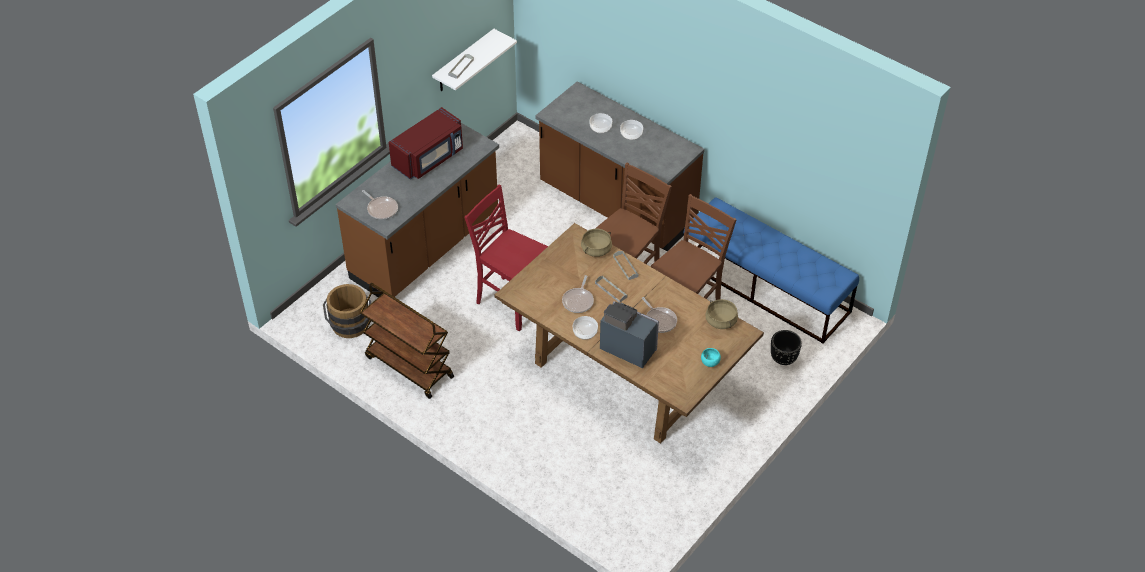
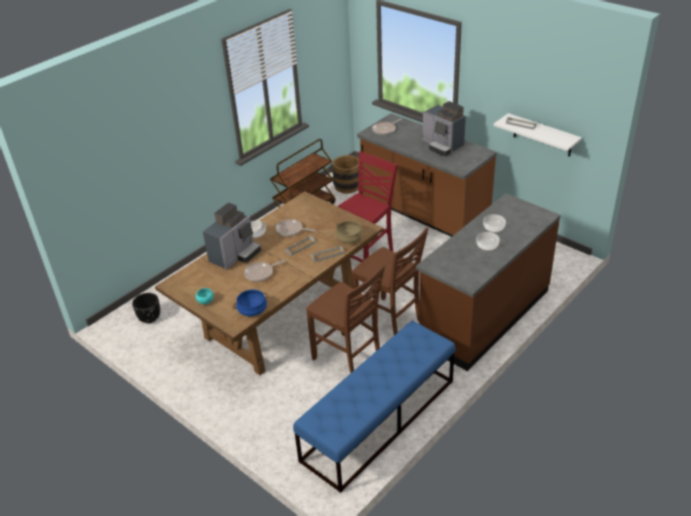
camera: 95 degrees right, 10 degrees down
red microwave [389,107,463,179] -> coffee machine [423,101,466,156]
beige cooking pot [705,299,738,329] -> blue cooking pot [233,290,268,316]
black planter [771,330,802,365] -> black planter moved to [132,293,160,323]

